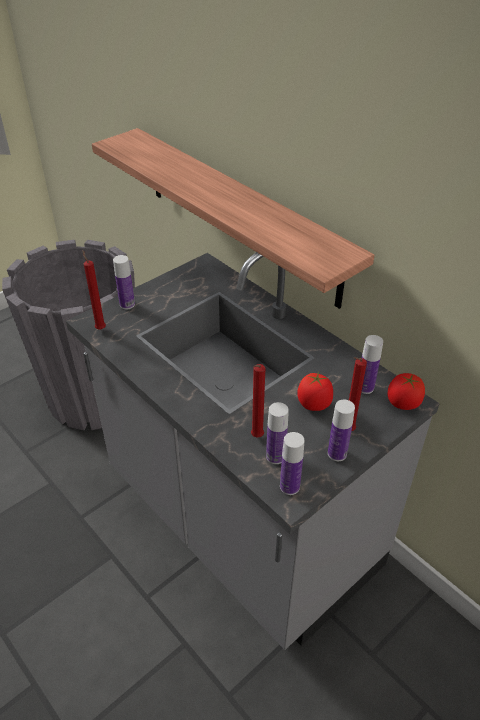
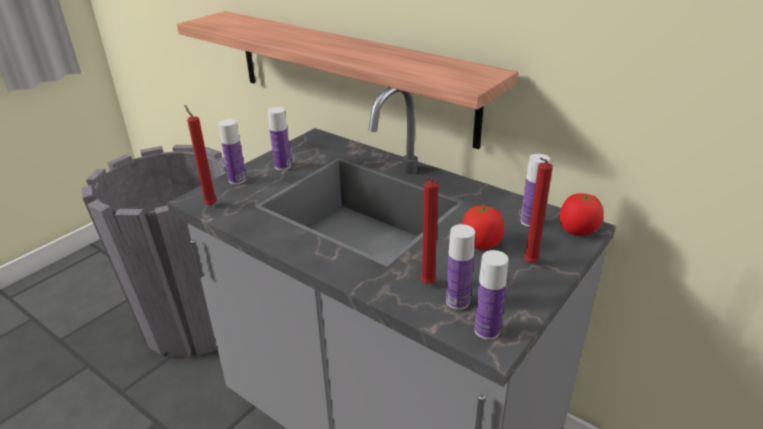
camera: 10 degrees left, 10 degrees down
bottle [328,400,355,461] -> bottle moved to [268,107,291,170]

